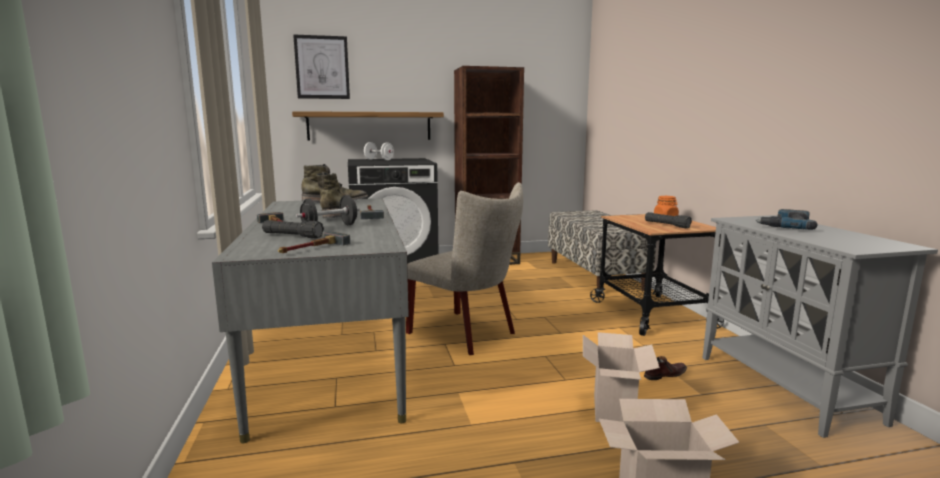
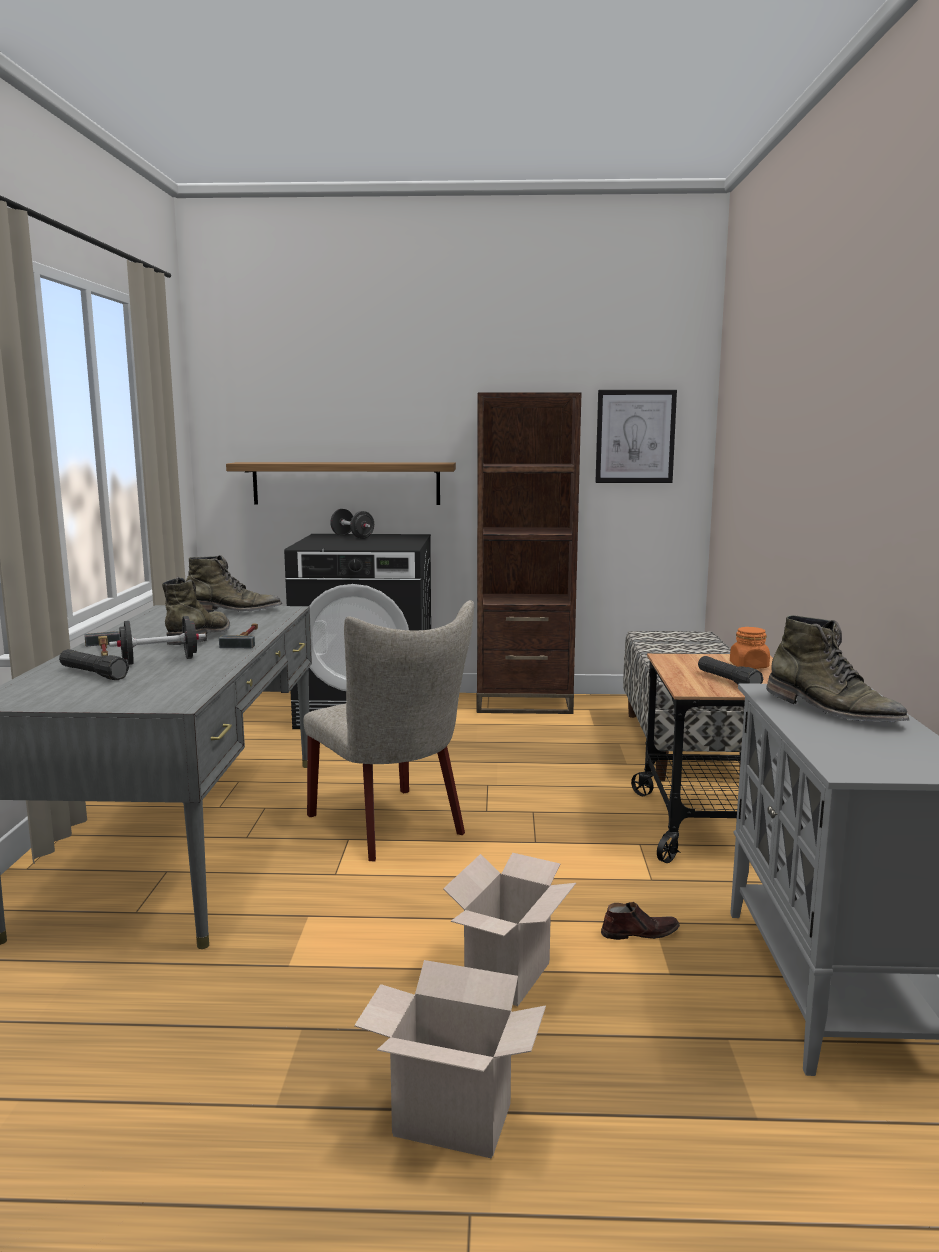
camera: 15 degrees right, 0 degrees up
hammer [278,231,350,253] -> none
picture [293,34,350,99] -> picture moved to [595,390,677,483]
white dumbbell [364,142,394,160] -> black dumbbell [330,509,374,539]
power drill [755,209,817,230] -> green boot [766,615,909,722]

